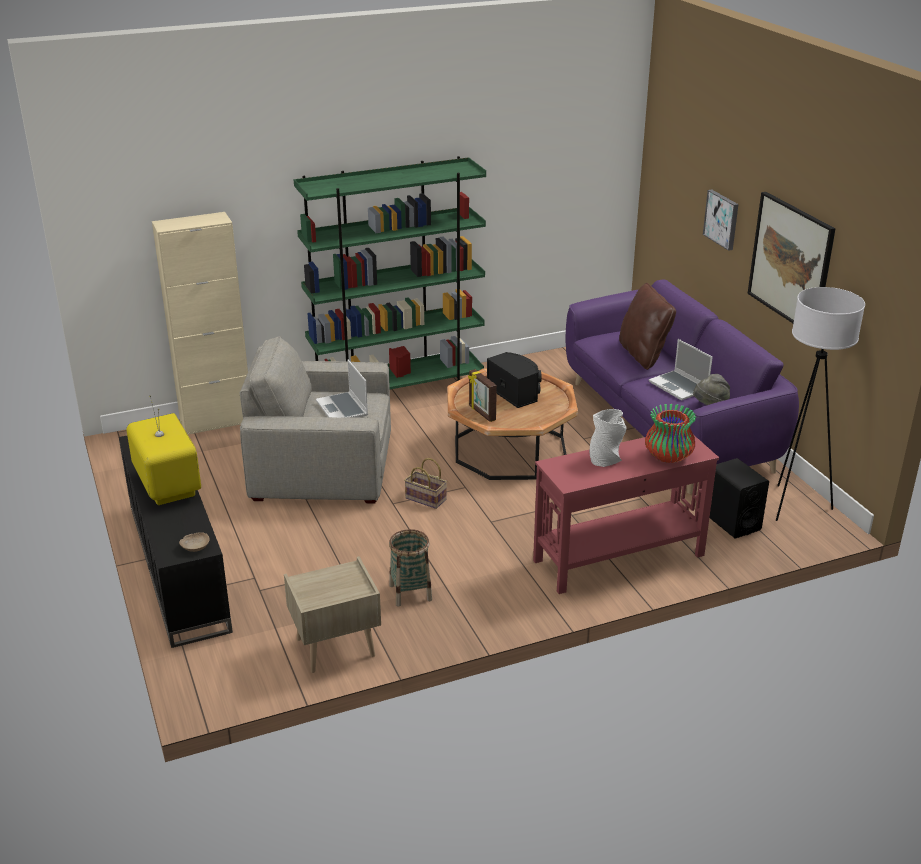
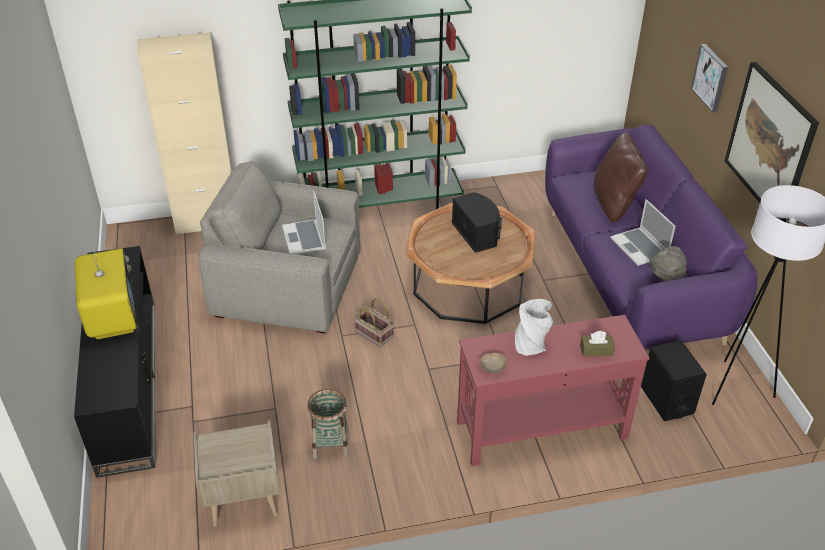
camera: 10 degrees right, 10 degrees up
beige bowl [179,532,210,552] -> beige bowl moved to [479,353,508,374]
picture frame [468,369,497,422] -> none
vase [645,404,696,463] -> brown tissue box [580,331,615,357]

